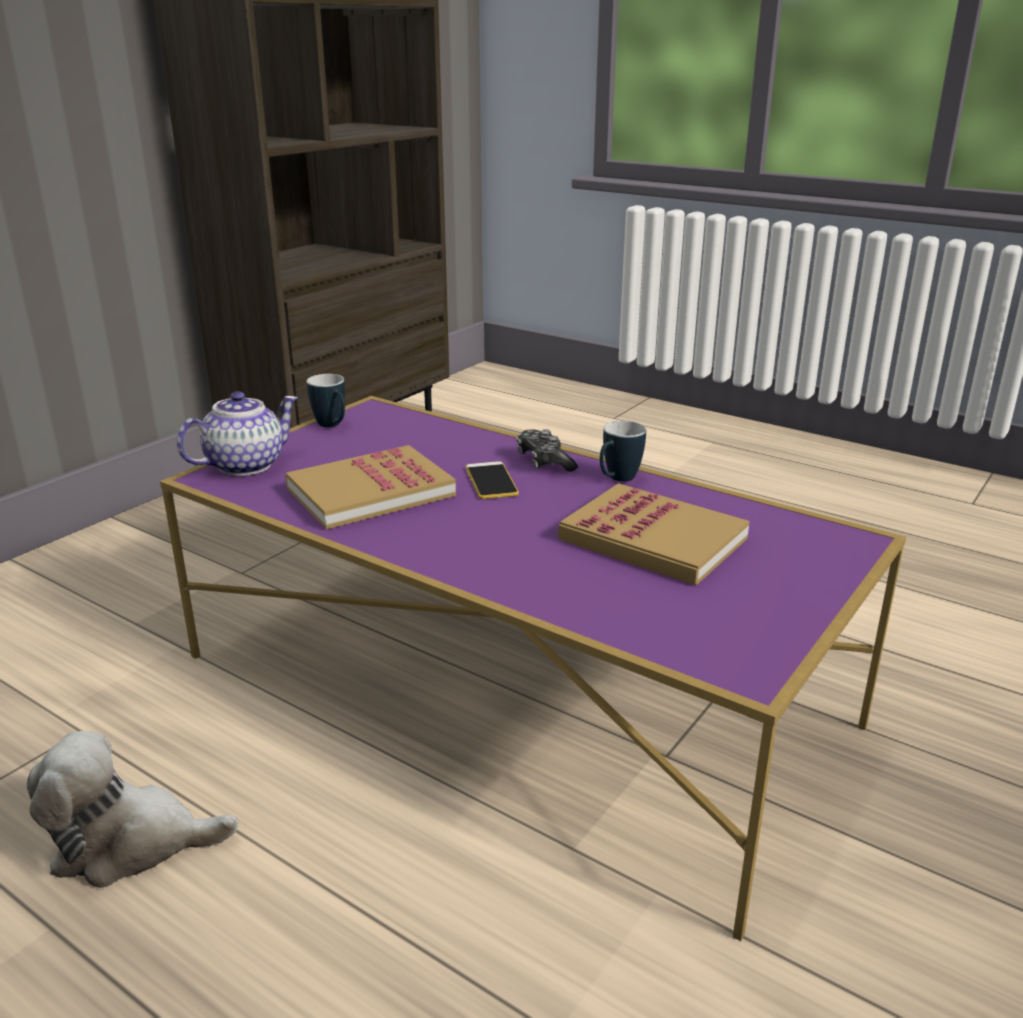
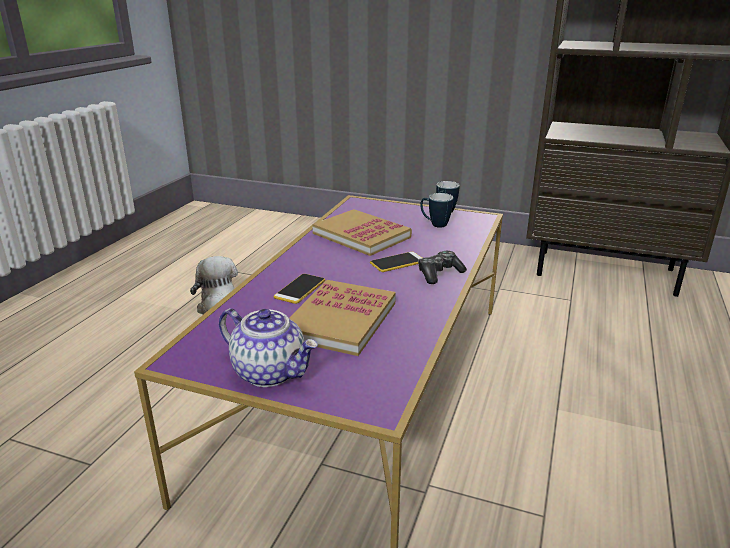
camera: 75 degrees right, 0 degrees up
teapot [177,391,298,476] -> teapot moved to [219,308,318,387]
mug [600,421,646,482] -> mug moved to [420,193,453,228]
none -> phone [274,274,325,304]

